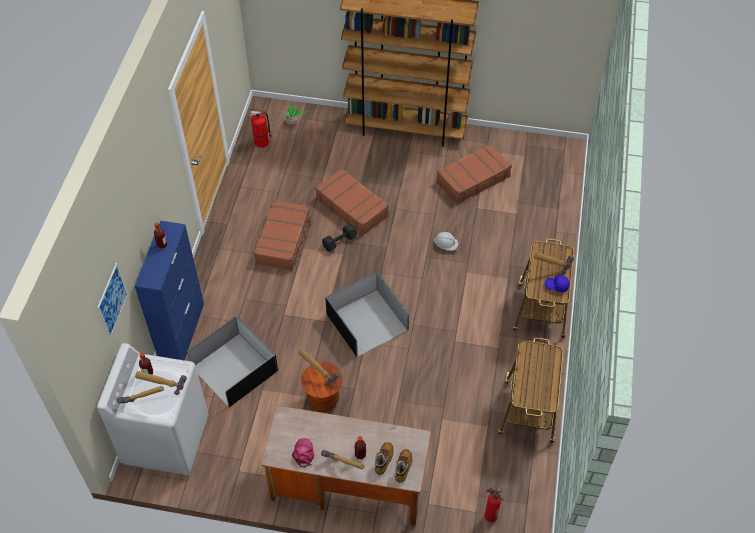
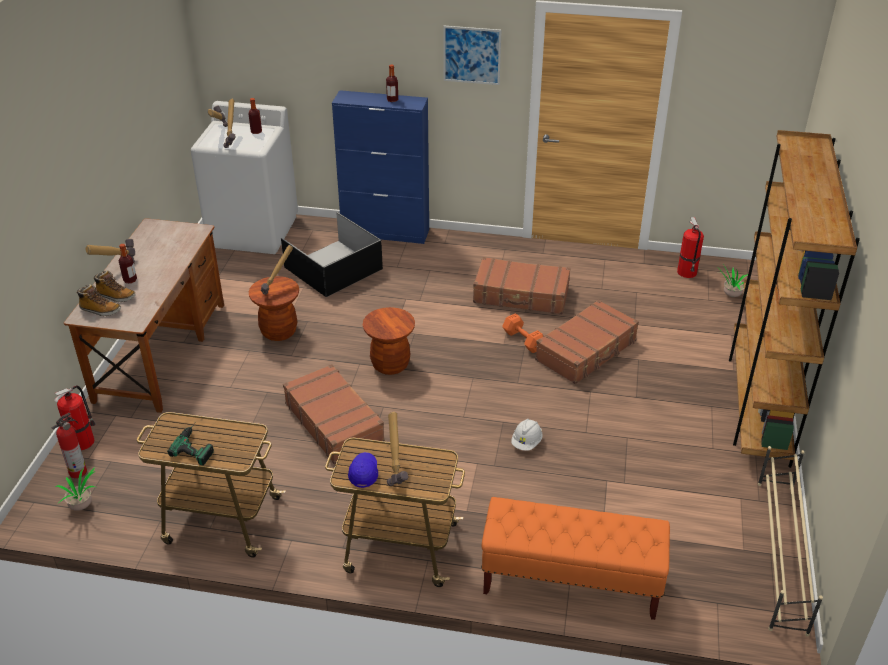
camera: 90 degrees right, 15 degrees down
picture [97,263,128,338] -> picture moved to [443,26,501,85]
pink cap [292,438,314,467] -> none
black dumbbell [322,224,357,252] -> orange dumbbell [502,313,544,353]
black storage box [325,272,409,357] -> brown stool [363,307,415,375]
brown suitcase [436,143,512,204] -> brown suitcase moved to [283,364,385,465]
none -> fire extinguisher [54,385,95,451]
none -> potted plant [55,467,95,511]
none -> power drill [167,422,214,465]
none -> orange bench [481,497,670,620]
none -> beige shoe rack [758,446,823,637]

